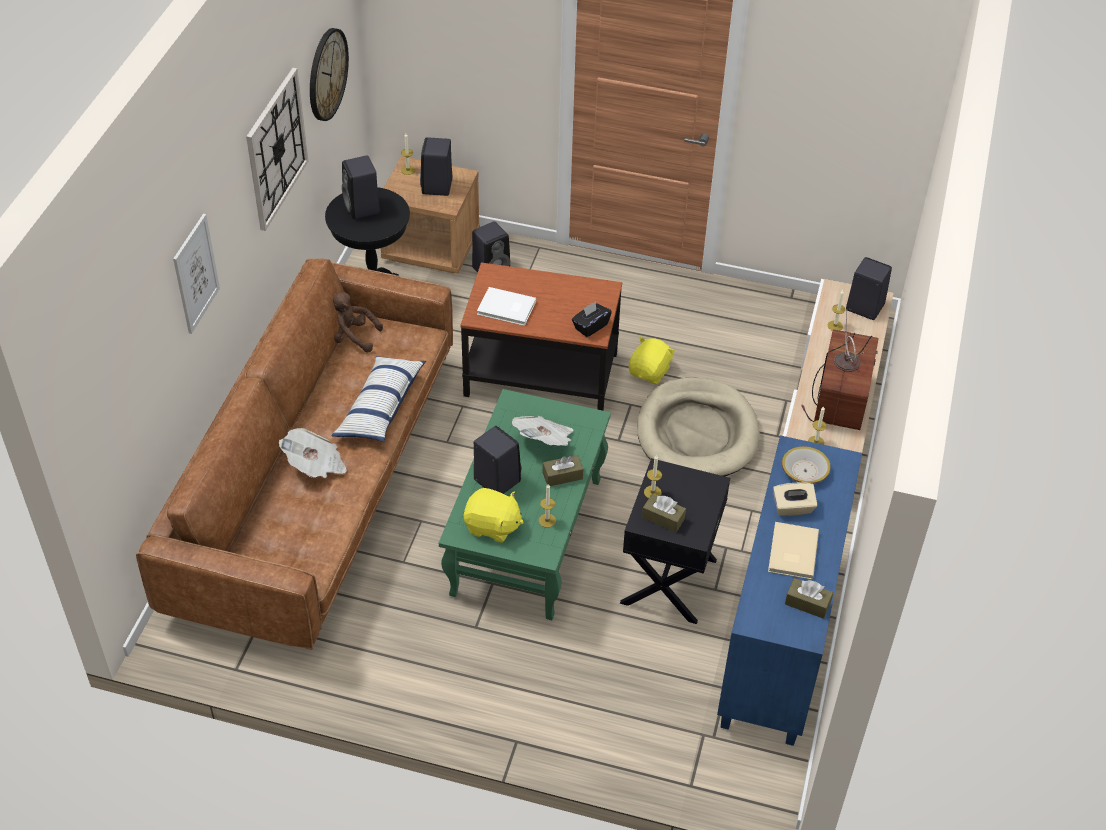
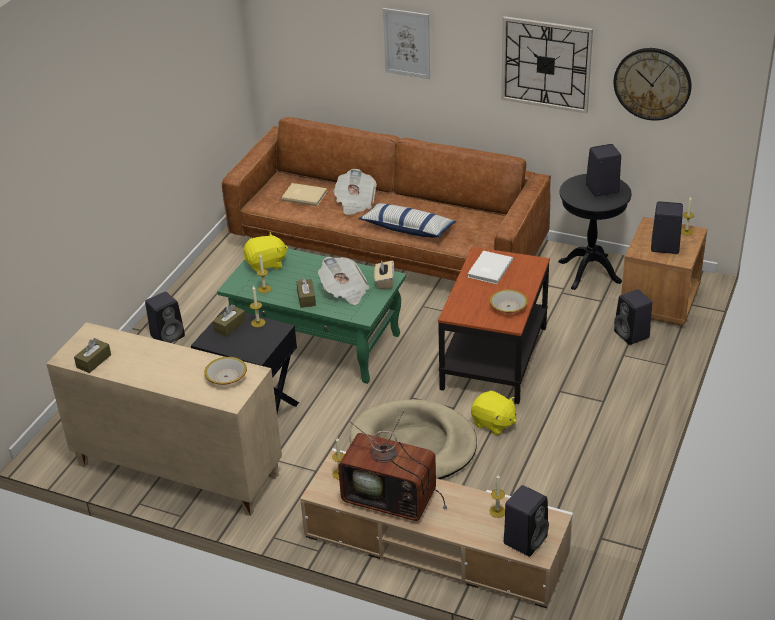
camera: 100 degrees right, 10 degrees down
brown plush toy [333,292,383,352] -> none
yellow plush toy [464,488,524,543] -> yellow plush toy turned 135 degrees counterclockwise [244,232,288,272]
black speaker [474,426,522,494] -> black speaker moved to [145,292,185,343]
black tissue box [572,301,612,337] -> none
blue cabinet [717,435,862,746] -> beige cabinet [46,322,282,516]
beige book [768,522,819,579] -> beige book moved to [282,183,327,206]
beige tissue box [773,482,817,516] -> beige tissue box moved to [374,260,394,289]
none -> bowl [490,289,528,313]

